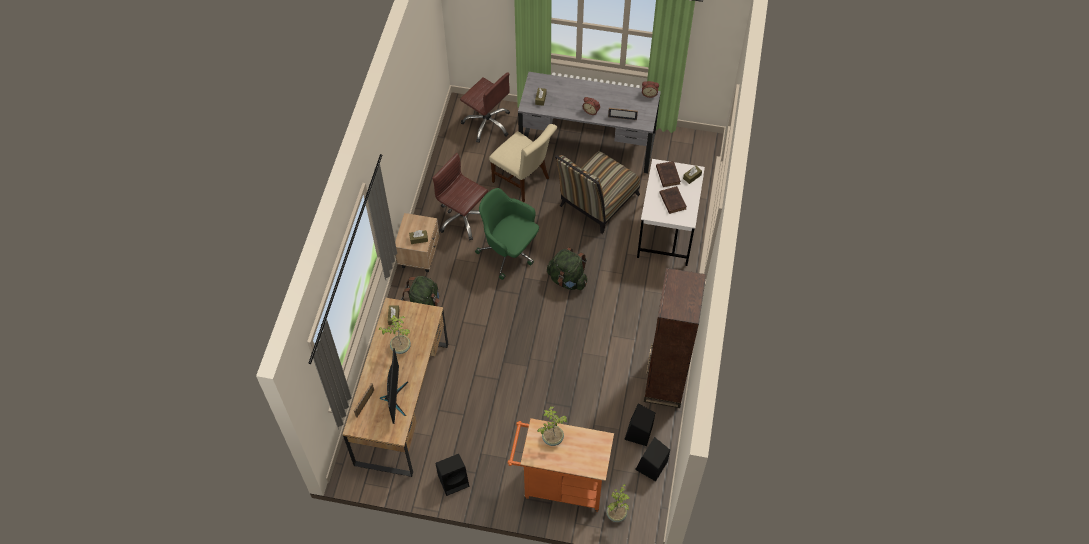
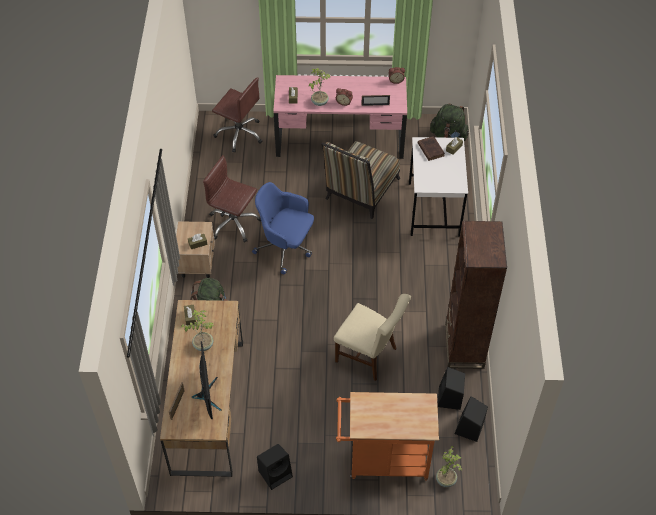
camera: 10 degrees left, 5 degrees down
green office chair [475,188,539,280] -> blue office chair [252,182,314,275]
beige chair [489,124,557,202] -> beige chair moved to [334,294,411,381]
grey desk [518,72,661,173] -> pink desk [273,75,407,159]
potted plant [538,406,567,446] -> potted plant moved to [309,68,331,106]
green backpack [547,247,587,290] -> green backpack moved to [430,103,469,141]
brown book [659,186,687,214] -> none

